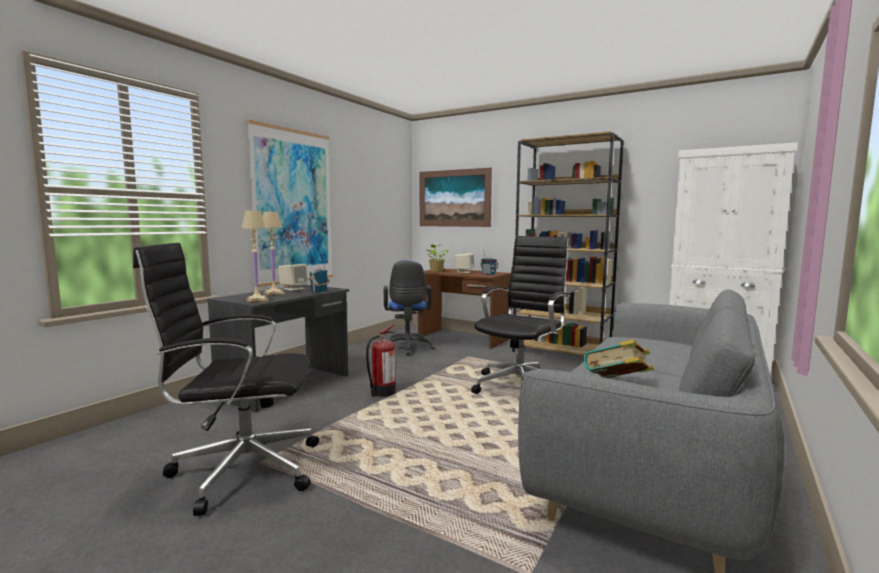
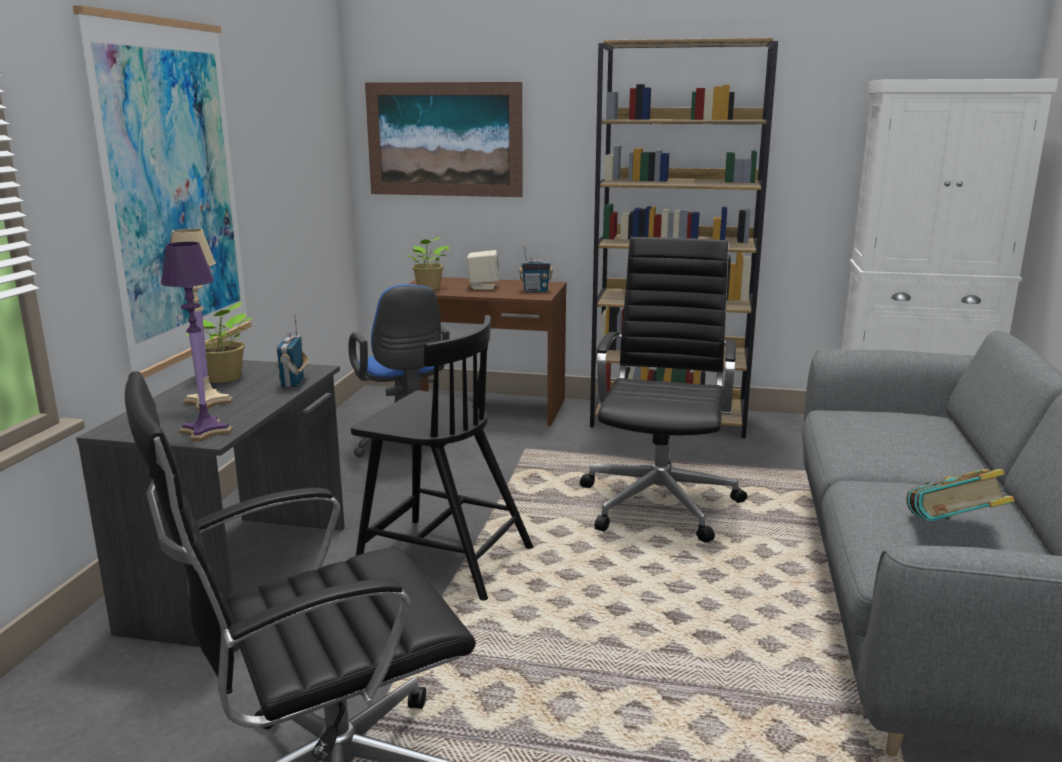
camera: 20 degrees left, 10 degrees up
beige table lamp [242,211,269,303] -> purple table lamp [160,242,233,442]
beige speaker [278,264,308,291] -> potted plant [186,302,254,383]
fire extinguisher [366,325,396,397] -> black chair [351,315,533,601]

